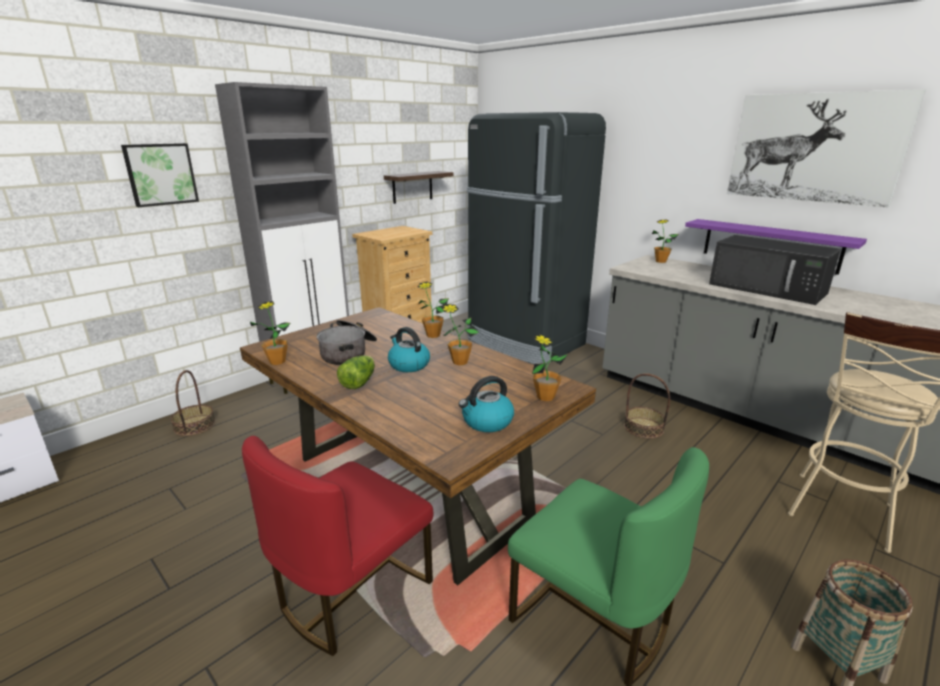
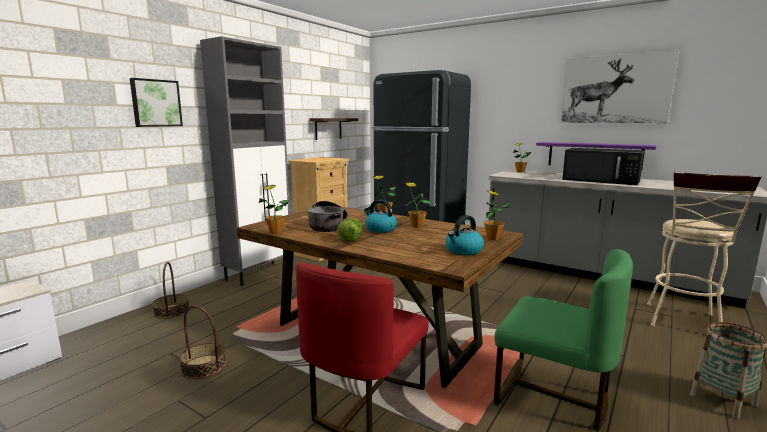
camera: 10 degrees left, 10 degrees down
basket [624,373,670,439] -> basket moved to [179,305,226,379]

